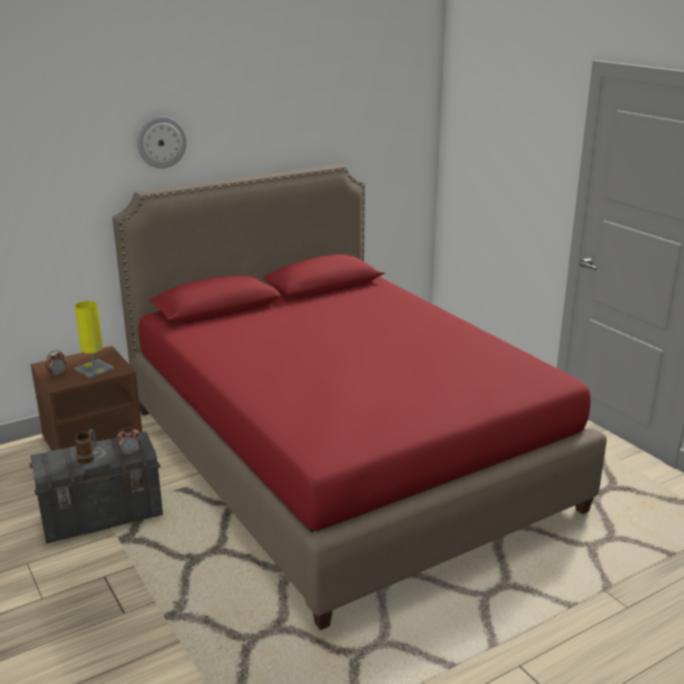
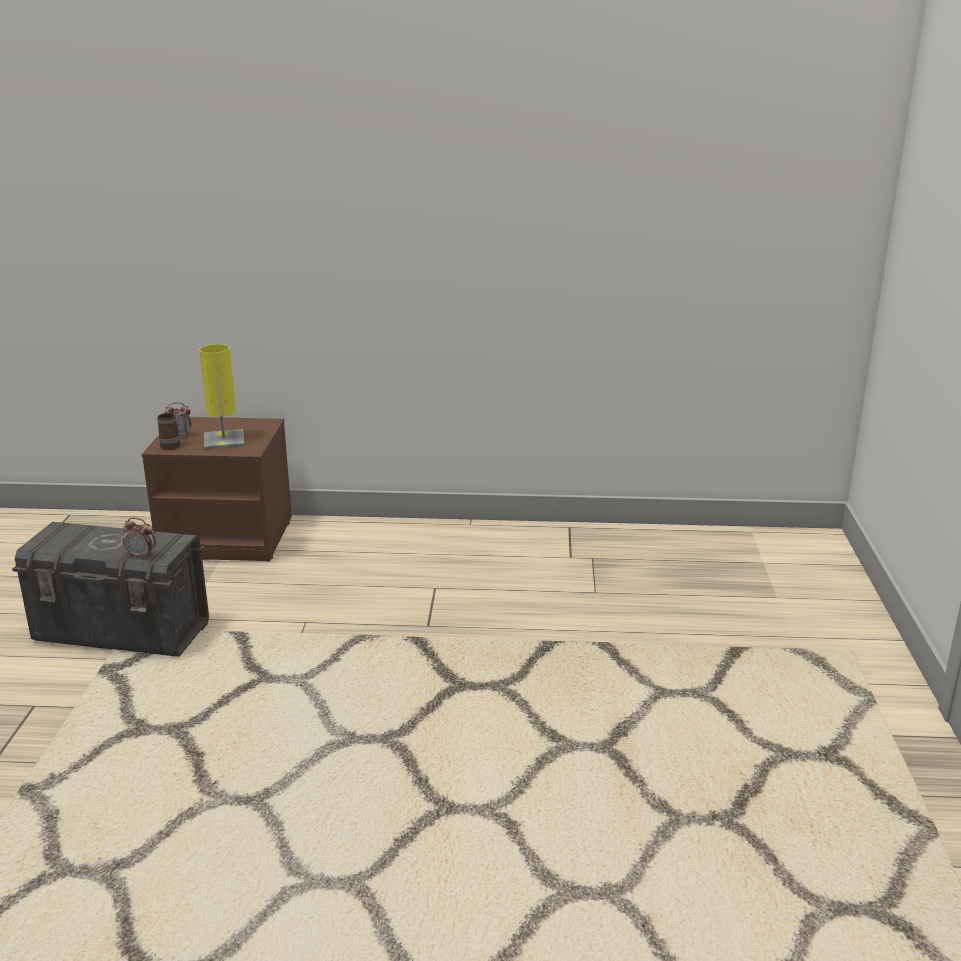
camera: 35 degrees right, 0 degrees up
mug [75,429,96,464] -> mug moved to [157,412,187,450]
red bed [112,164,607,630] -> none
wall clock [137,116,187,169] -> none

